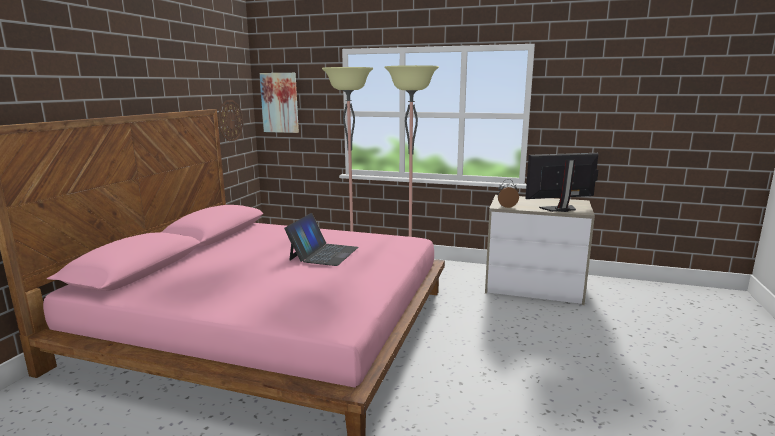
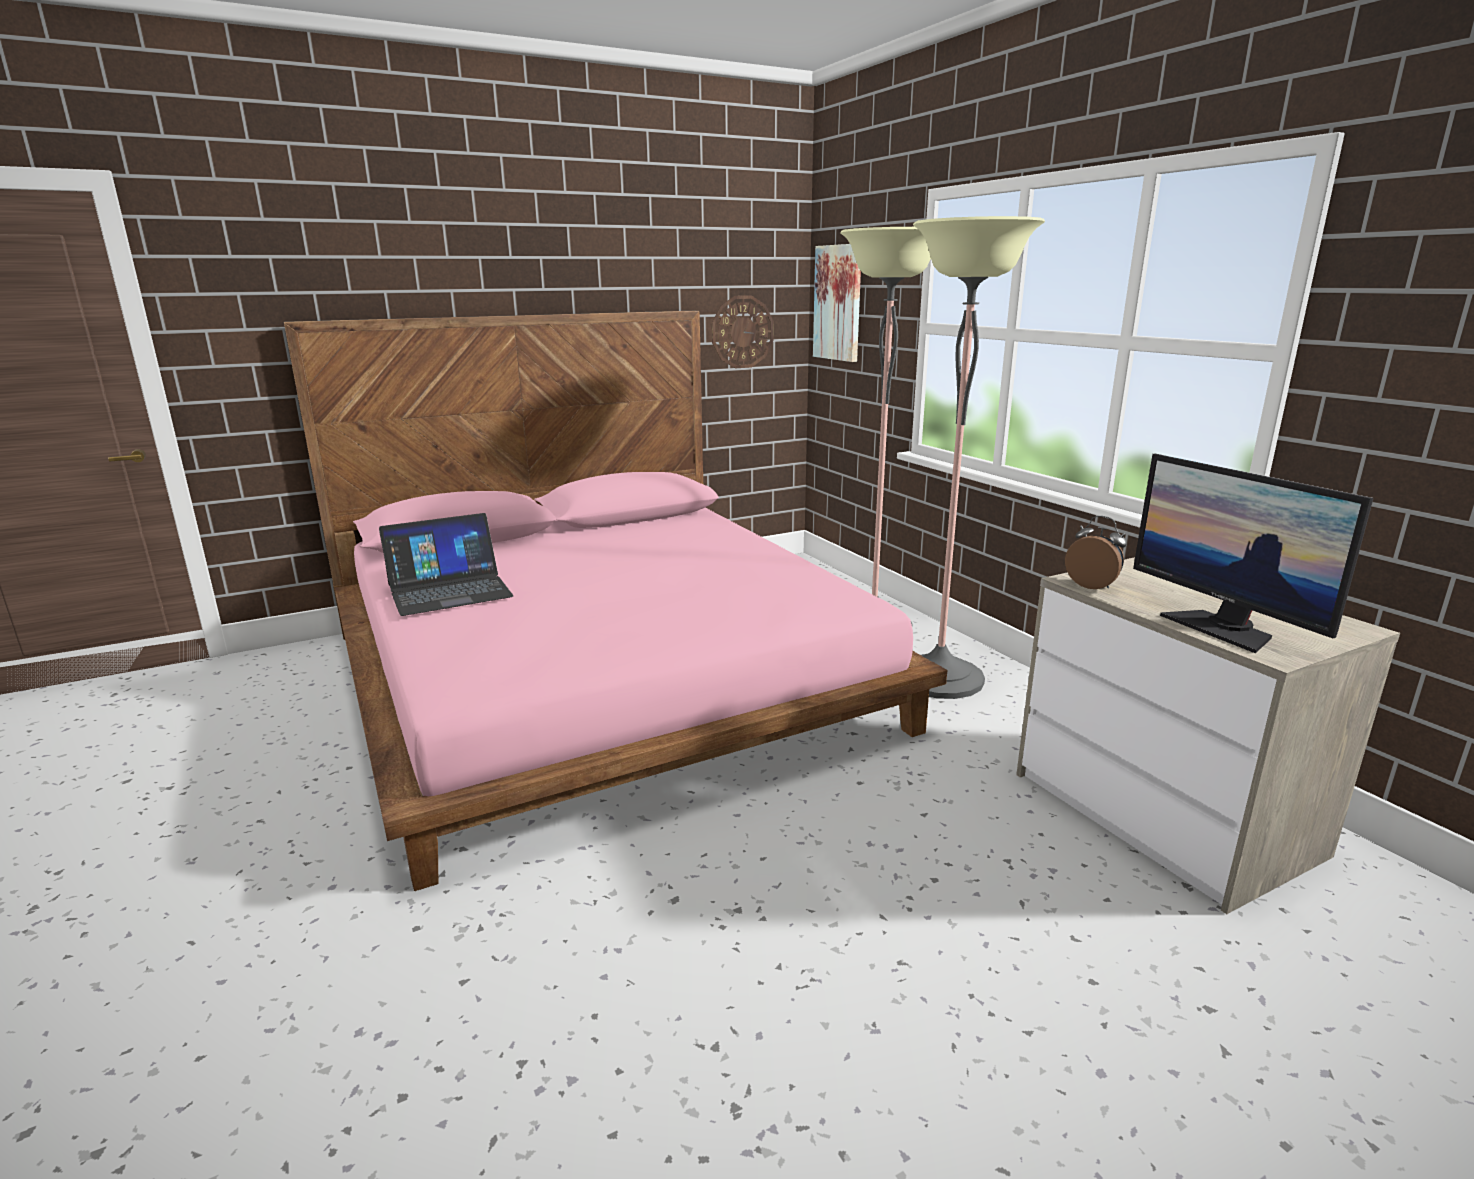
camera: 45 degrees right, 5 degrees up
laptop [284,213,359,266] -> laptop moved to [379,513,514,616]
monitor [525,153,598,212] -> monitor turned 150 degrees counterclockwise [1133,454,1373,653]

